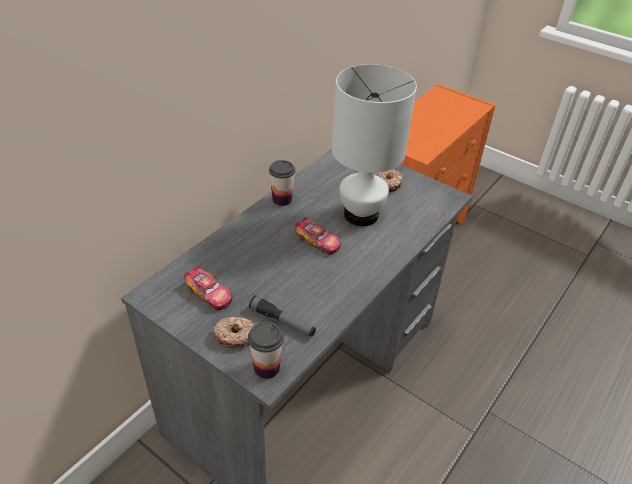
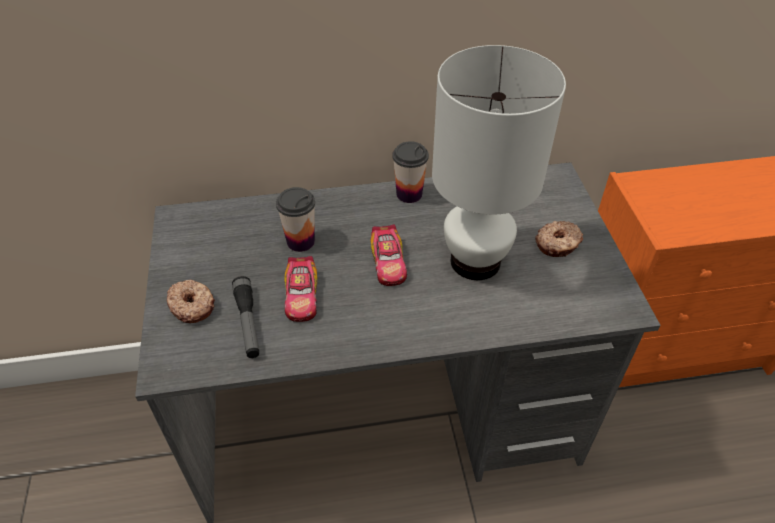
camera: 45 degrees right, 5 degrees up
toy car [184,265,232,310] -> toy car moved to [285,256,317,322]
cup [248,322,284,379] -> cup moved to [276,187,315,252]

